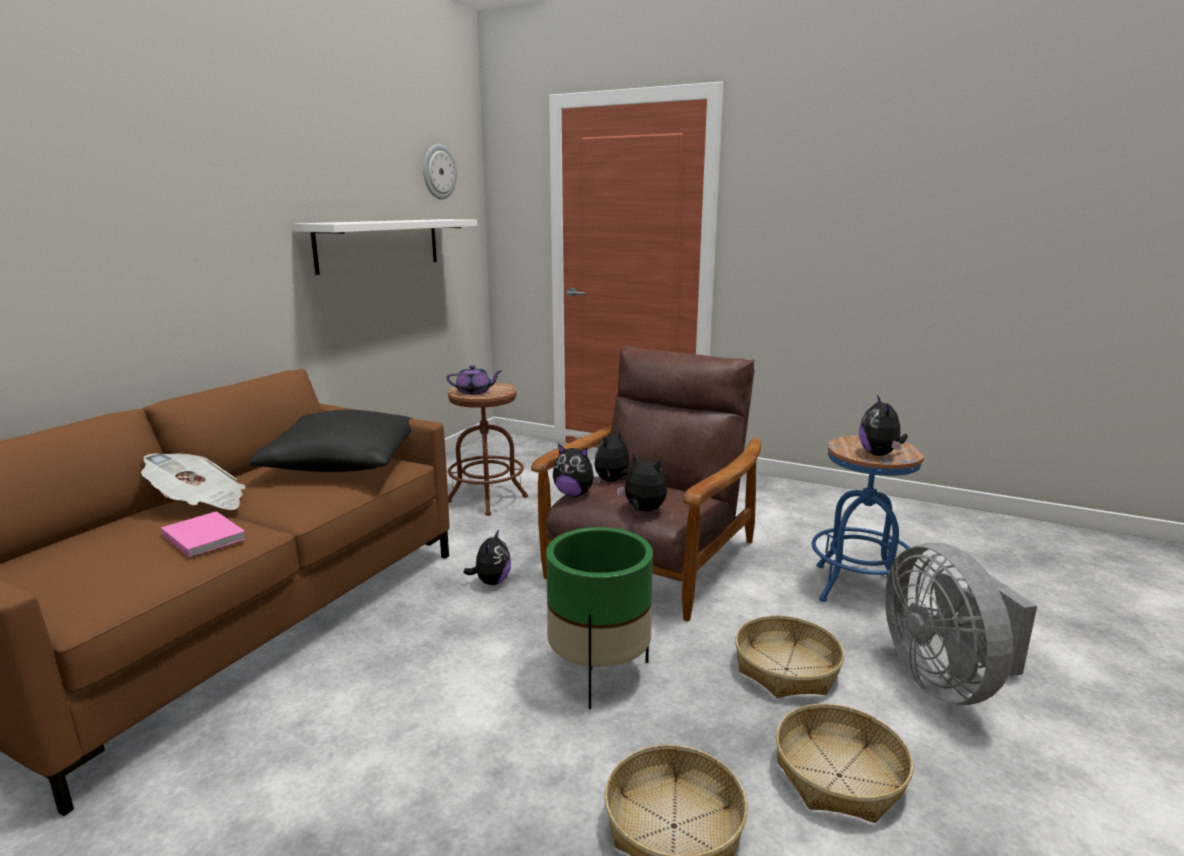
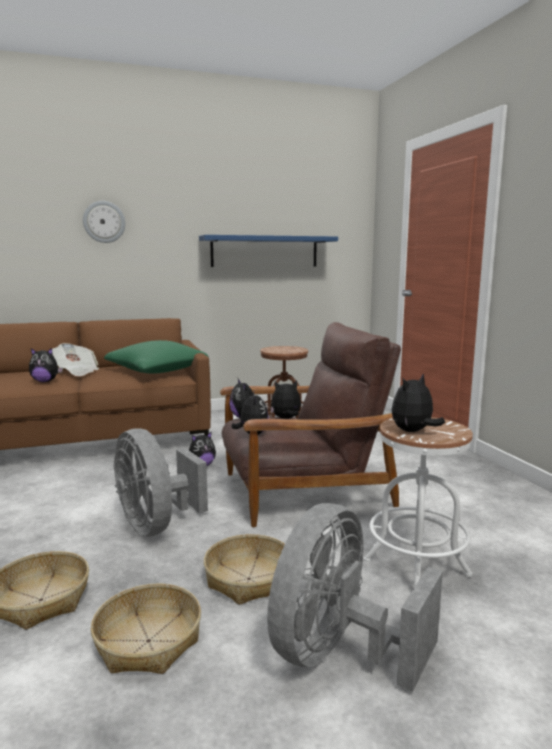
camera: 45 degrees right, 5 degrees down
pink book [161,511,247,558] -> plush toy [29,348,63,382]
black pillow [249,410,412,472] -> green pillow [104,340,209,374]
white shelf [294,219,477,275] -> blue shelf [199,235,338,267]
wall clock [423,144,457,199] -> wall clock moved to [83,201,126,243]
purple teapot [447,365,502,395] -> none
green planter [546,527,653,709] -> grey fan [113,428,208,537]
blue stool [812,435,924,602] -> white stool [364,417,473,587]

